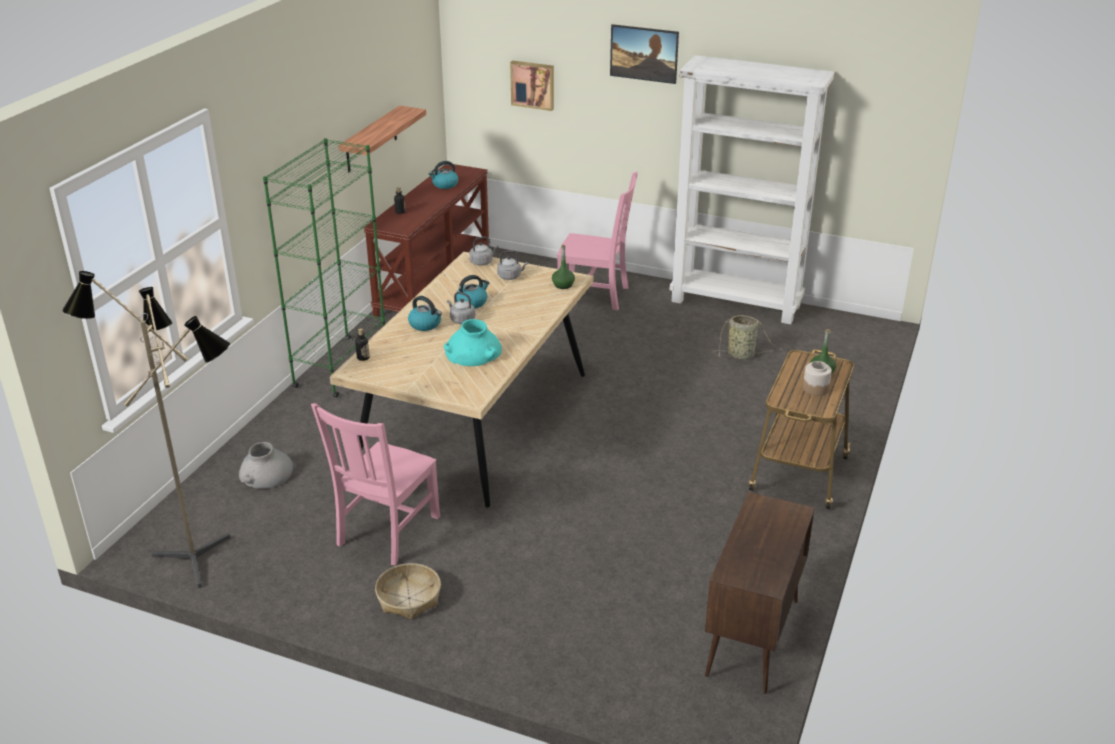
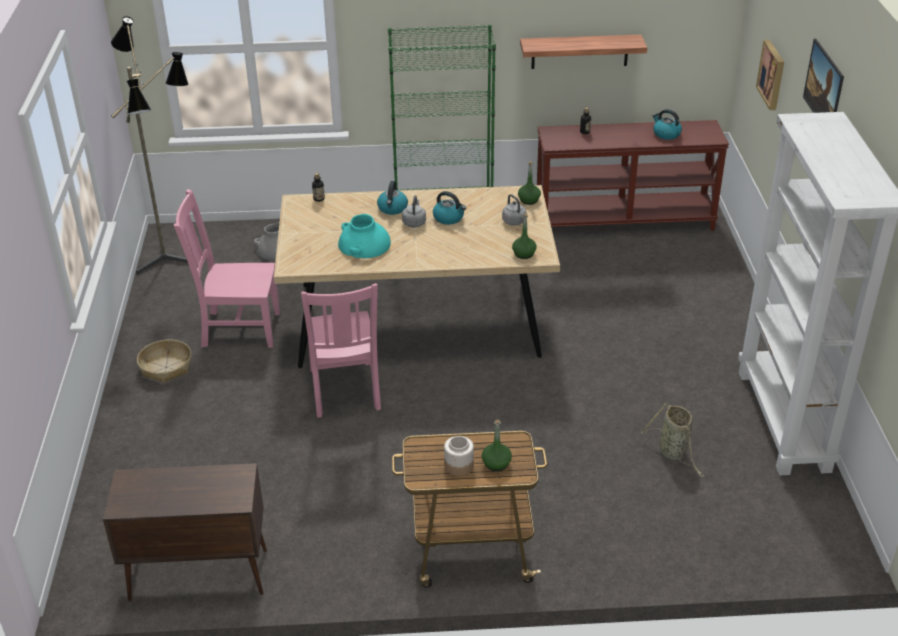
camera: 65 degrees right, 5 degrees up
grey kettle [470,237,499,266] -> green bottle [518,161,541,205]
pink chair [557,172,638,310] -> pink chair moved to [301,283,381,418]

